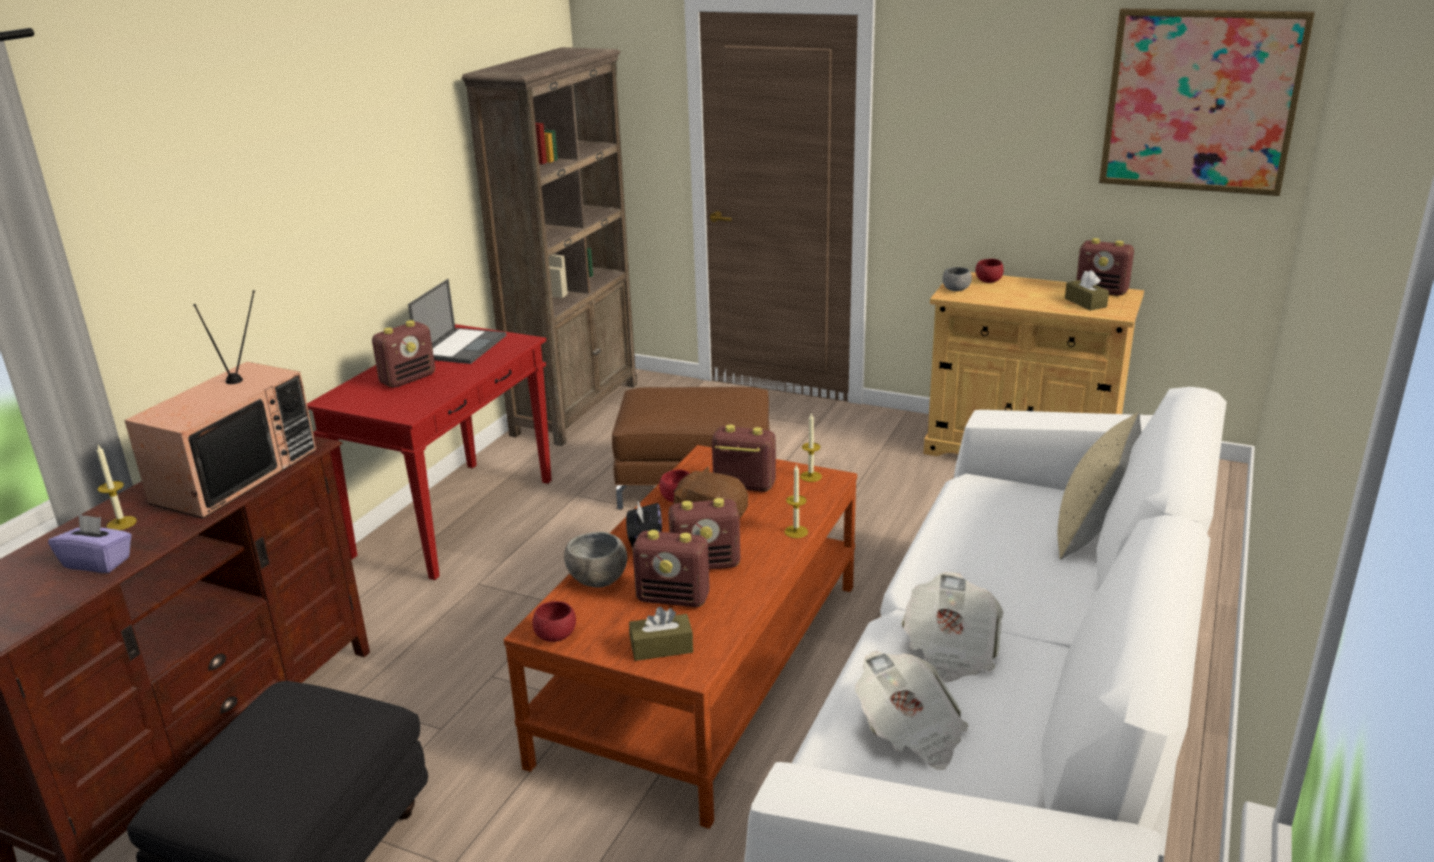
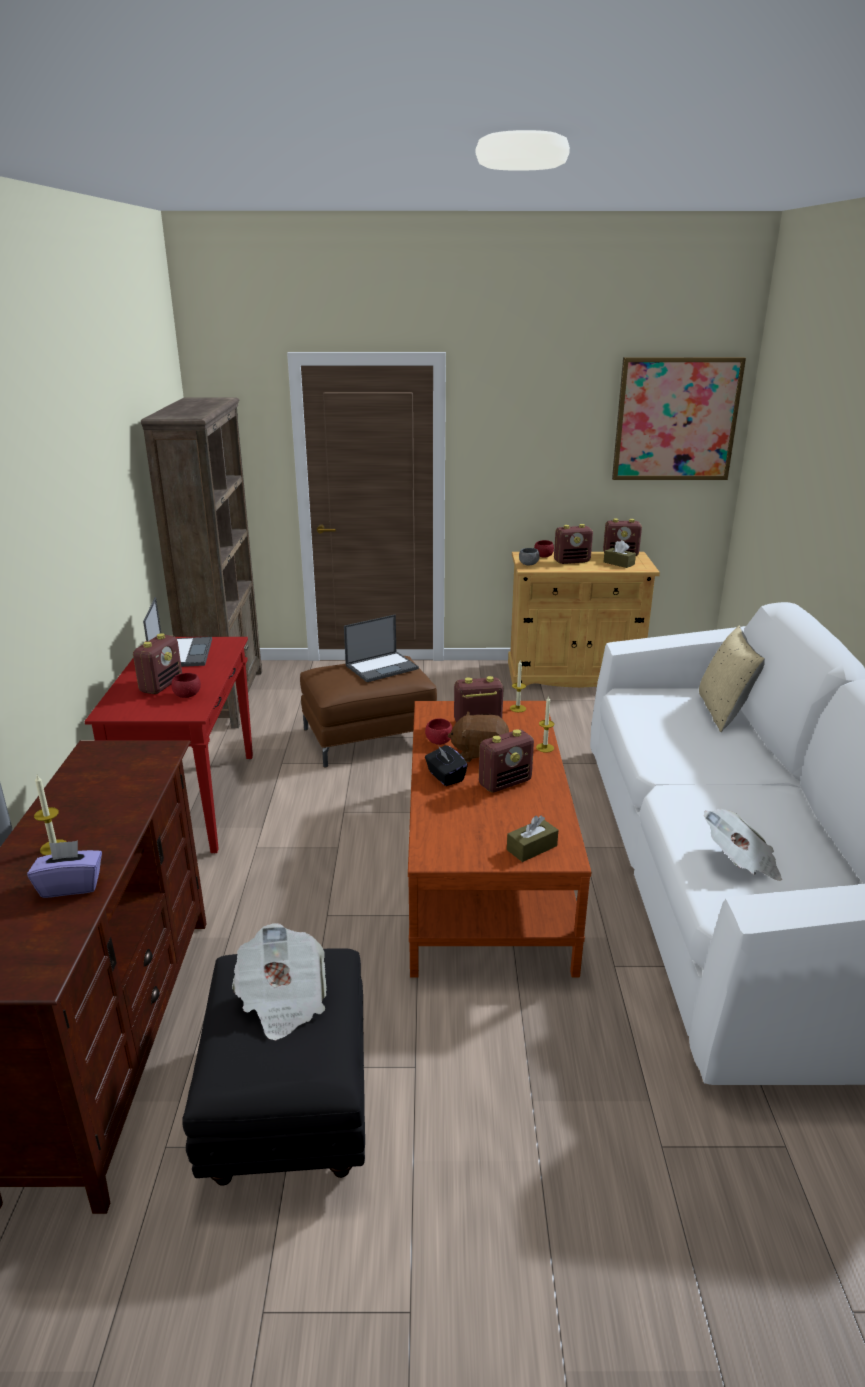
camera: 25 degrees left, 0 degrees up
television [124,290,316,518] -> none
red bowl [532,601,576,642] -> red bowl moved to [171,673,201,698]
grey bowl [564,532,627,588] -> none
radio [633,530,710,607] -> radio moved to [554,524,593,564]
newspaper [902,572,1003,683] -> newspaper moved to [232,923,327,1040]
none -> laptop [344,615,419,682]

